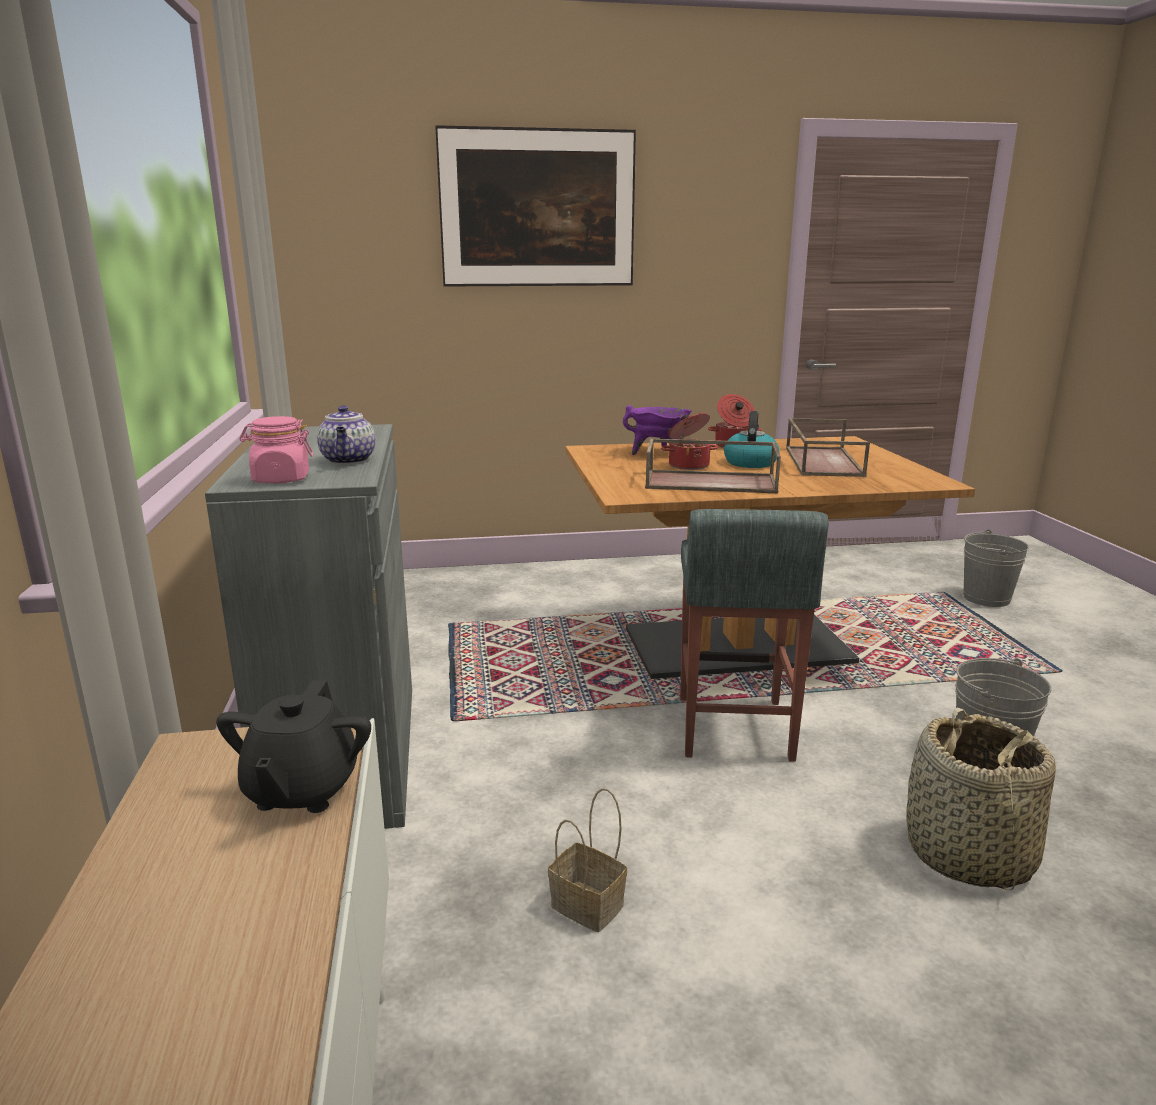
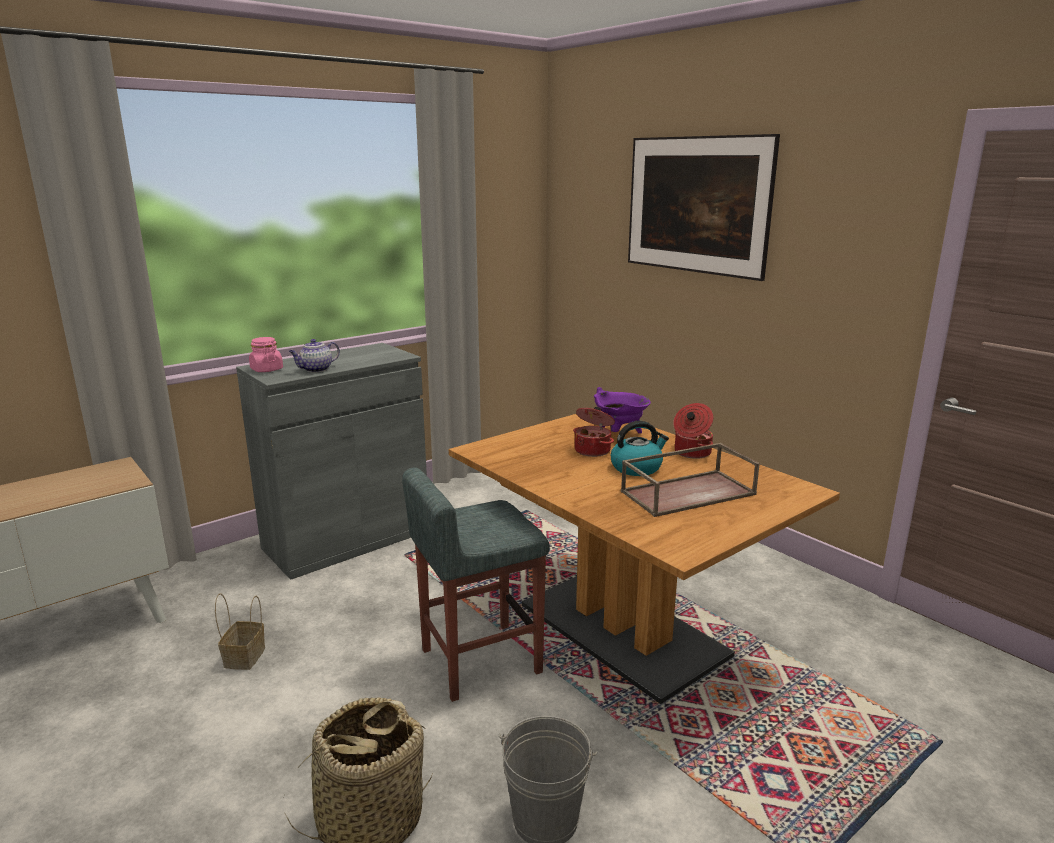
camera: 60 degrees right, 0 degrees up
black teapot [216,680,371,813] -> none
brown tray [645,439,781,493] -> none
grey bucket [963,529,1029,607] -> none

